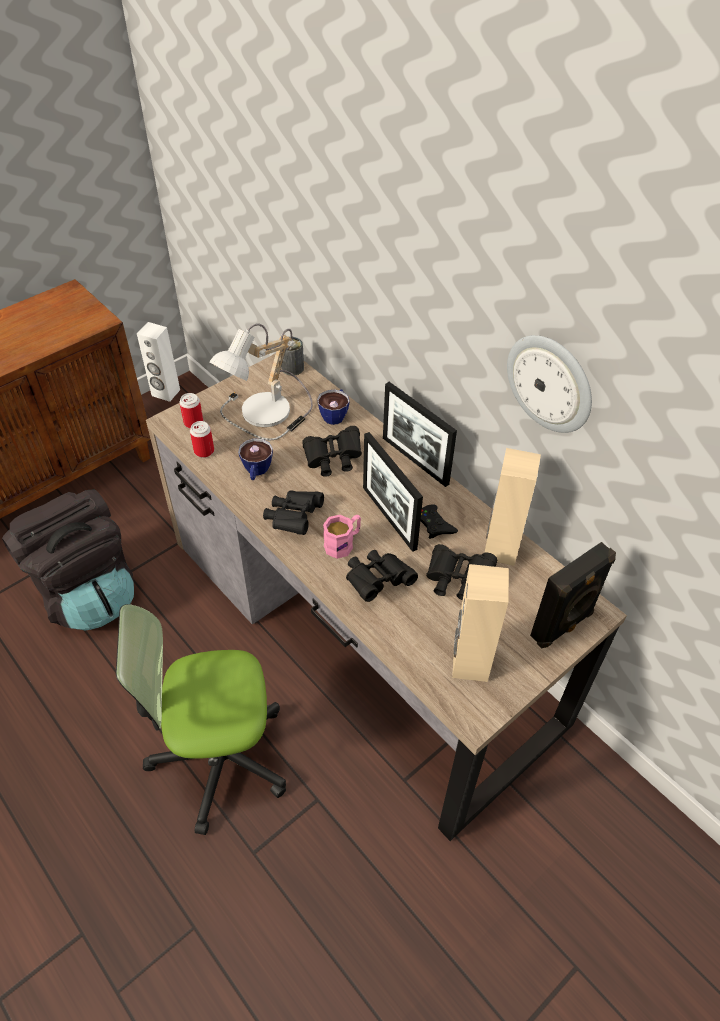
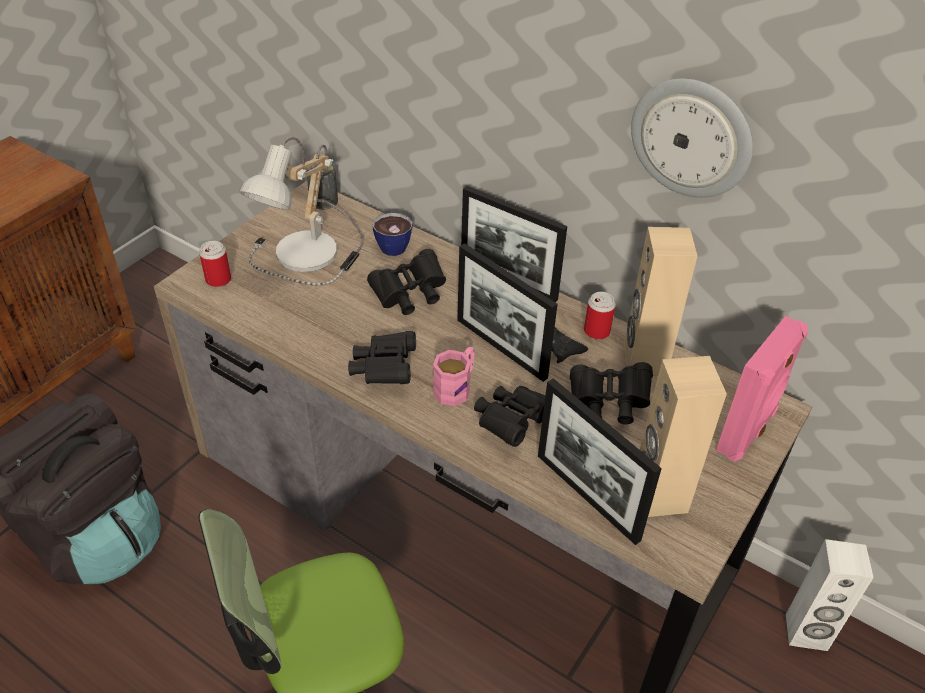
camera: 15 degrees left, 5 degrees down
white speaker [137,322,180,402] -> white speaker moved to [786,539,874,651]
can [190,421,214,458] -> can moved to [584,292,616,340]
cup [238,439,273,480] -> none
black speaker [530,542,616,648] -> pink speaker [716,316,808,462]
none -> picture frame [538,378,662,545]

